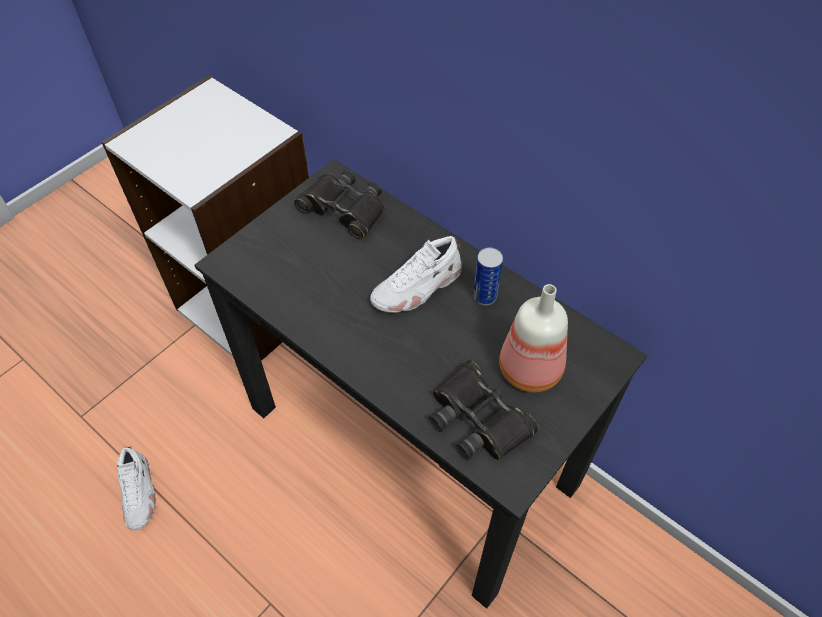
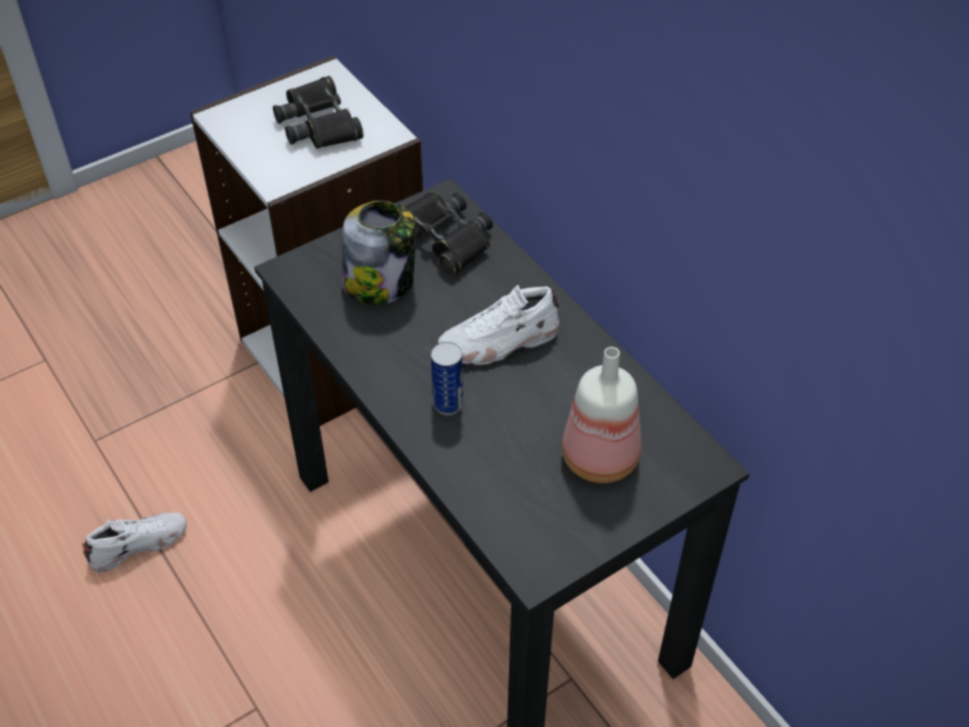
camera: 15 degrees right, 5 degrees down
white shoe [117,446,156,530] -> white shoe turned 120 degrees counterclockwise [82,512,187,573]
black binoculars [429,360,539,460] -> black binoculars moved to [273,76,364,149]
can [473,248,503,306] -> can moved to [431,342,463,415]
none -> jar [342,200,416,305]

